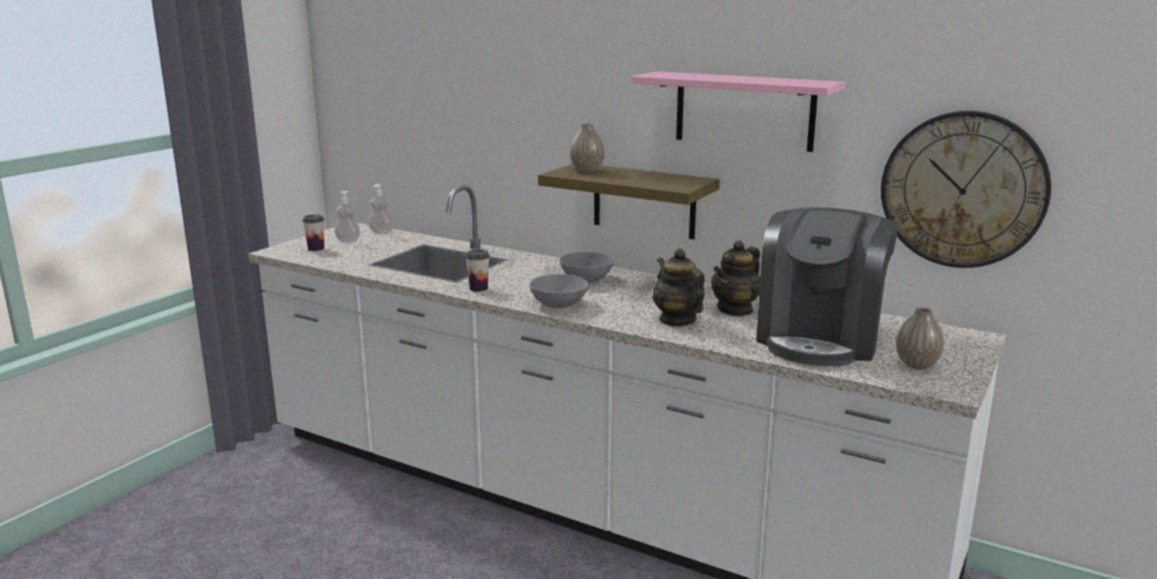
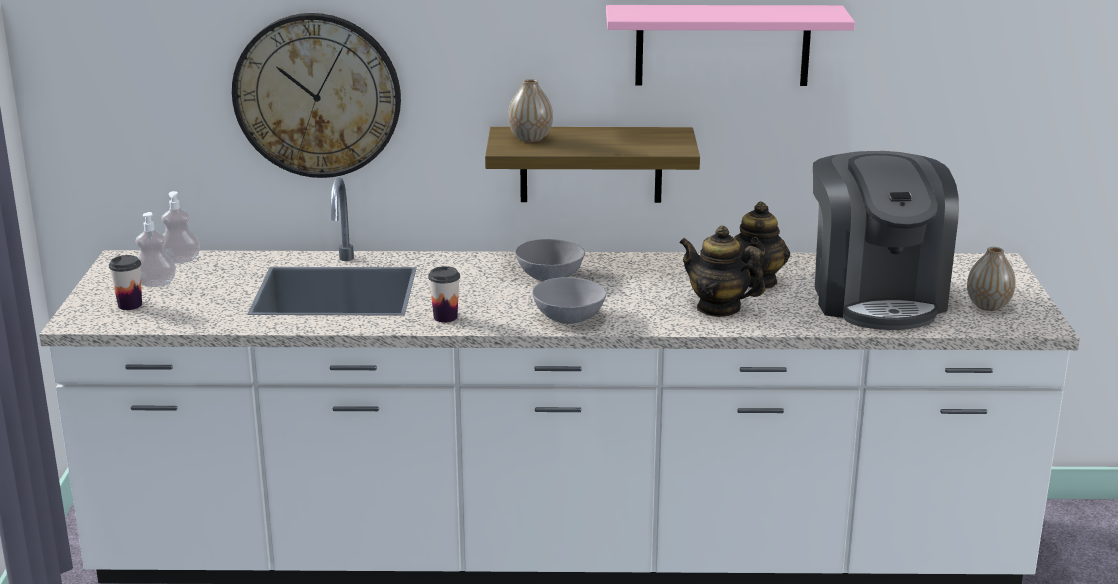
camera: 30 degrees left, 5 degrees up
wall clock [881,111,1051,268] -> wall clock moved to [232,13,401,178]

